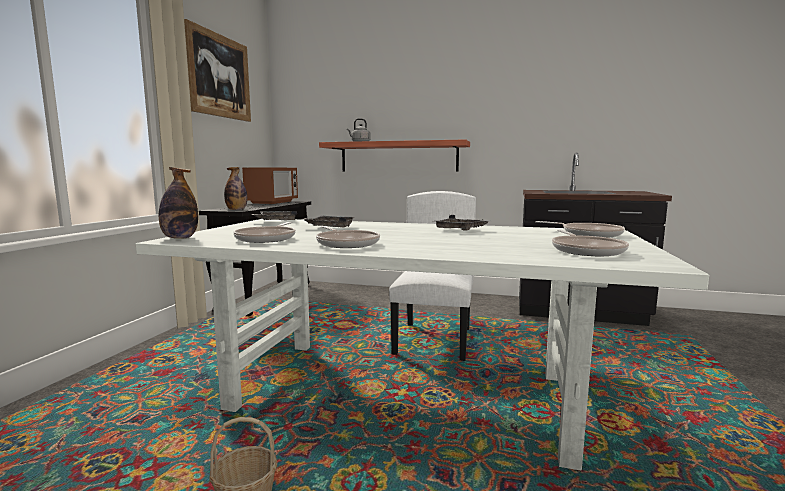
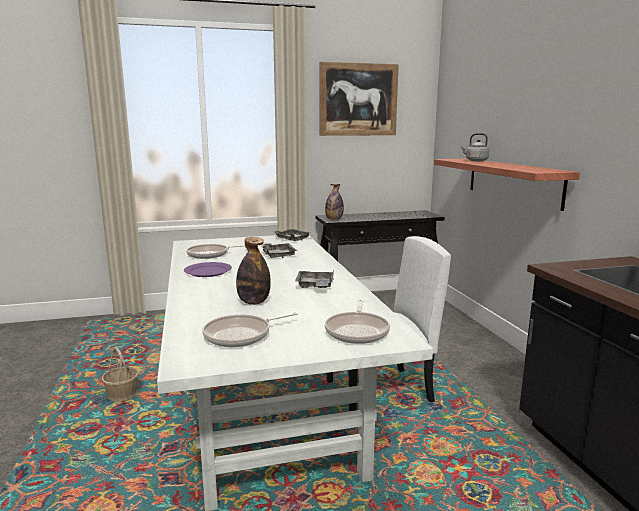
camera: 60 degrees right, 5 degrees up
bottle [159,167,198,239] -> bottle moved to [236,237,271,305]
microwave [242,167,298,204] -> none
frying pan [316,226,380,248] -> purple plate [184,262,232,277]

